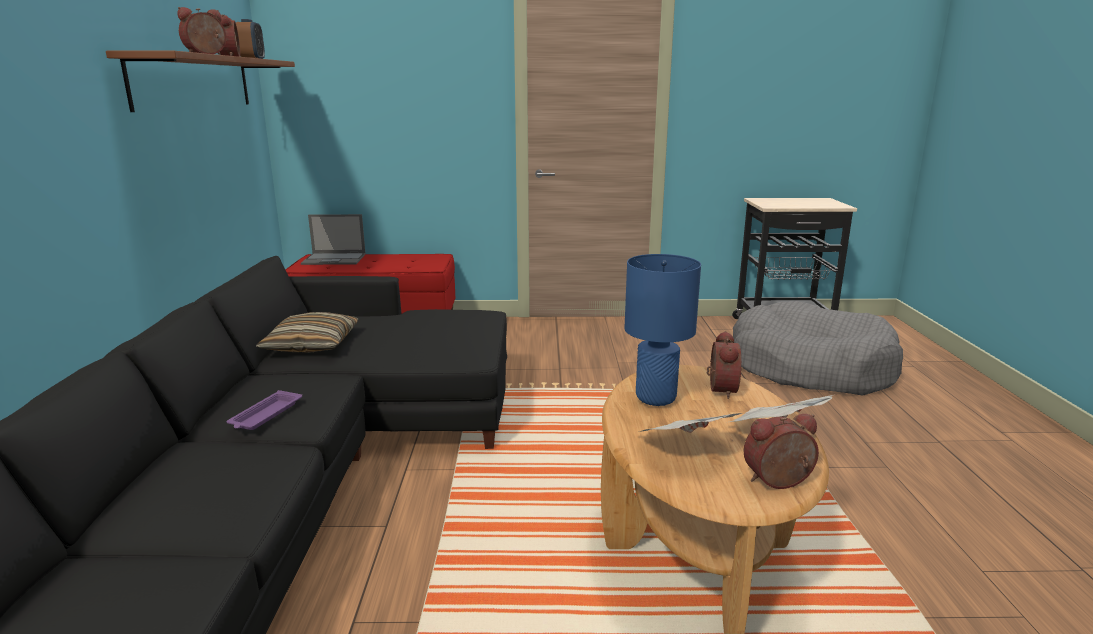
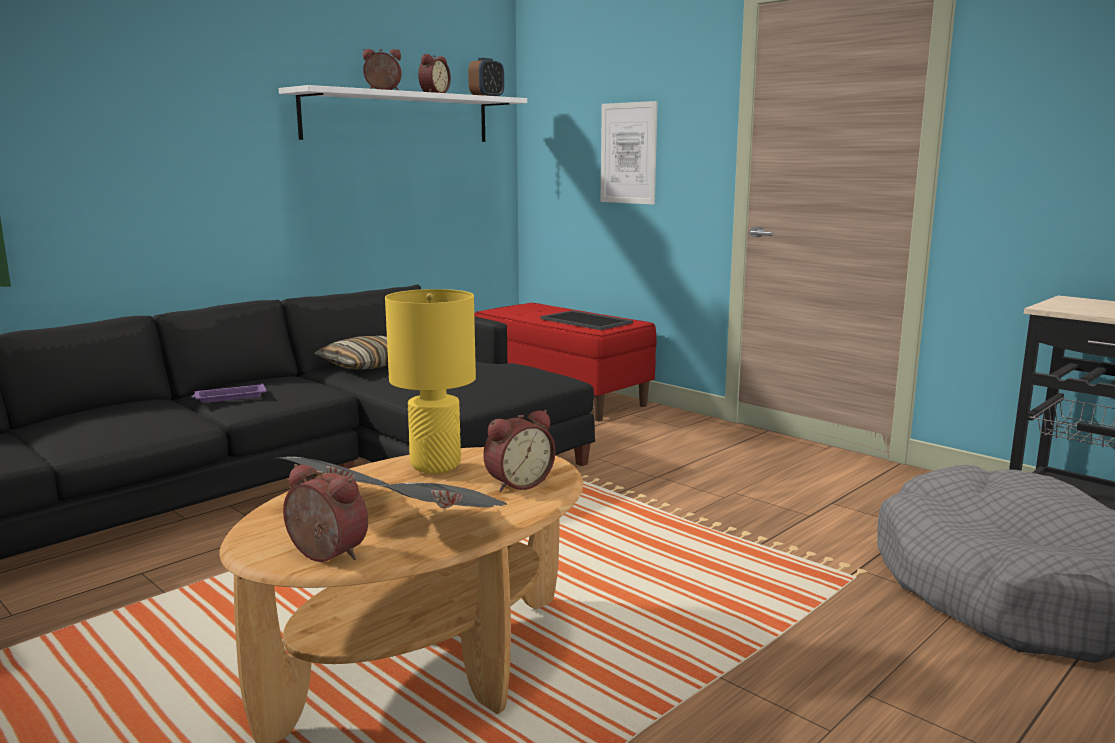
camera: 45 degrees right, 5 degrees down
brown shelf [106,51,295,112] -> white shelf [279,85,527,142]
laptop [301,214,366,265] -> none
blue table lamp [624,254,701,406] -> yellow table lamp [385,289,476,474]
none -> tray [541,310,633,330]
none -> picture [601,101,658,205]

